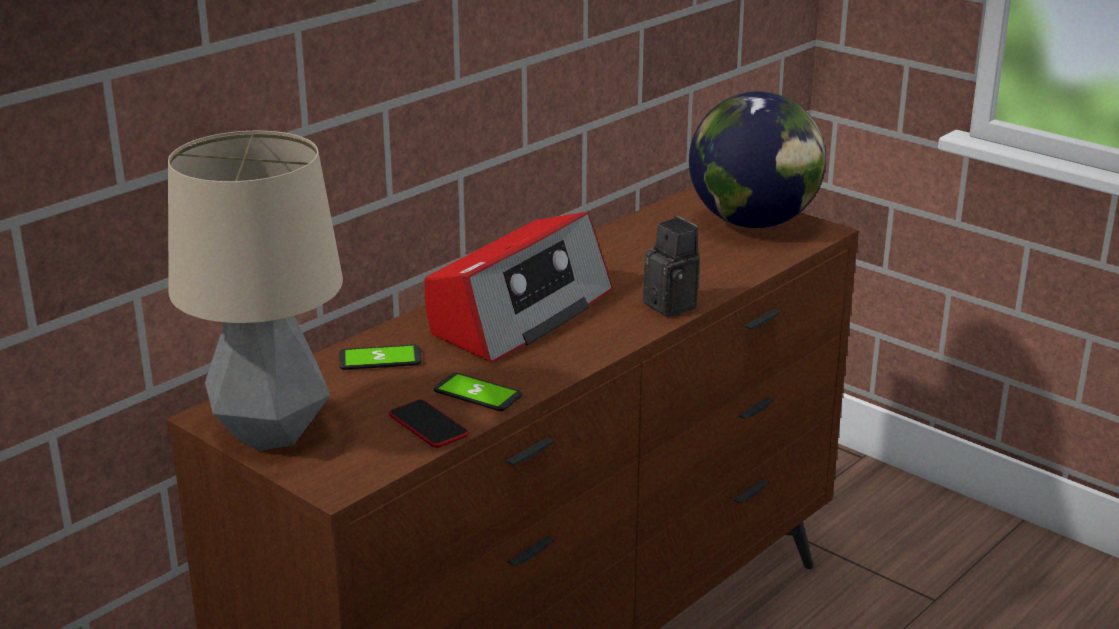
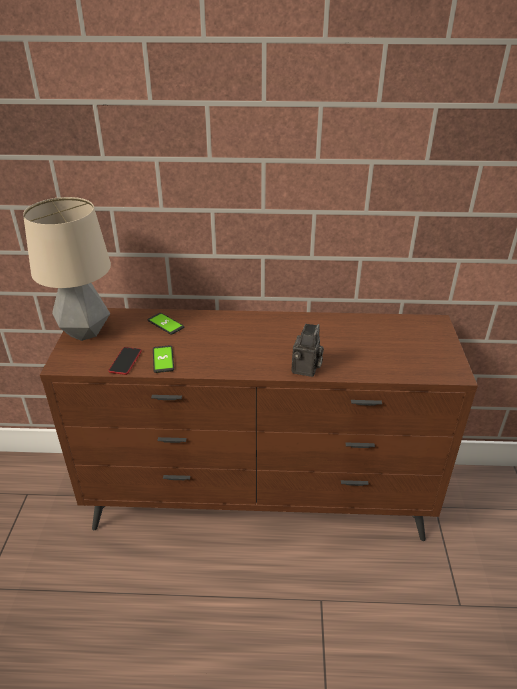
camera: 50 degrees right, 10 degrees up
radio [425,212,613,363] -> none
globe [689,91,826,228] -> none

